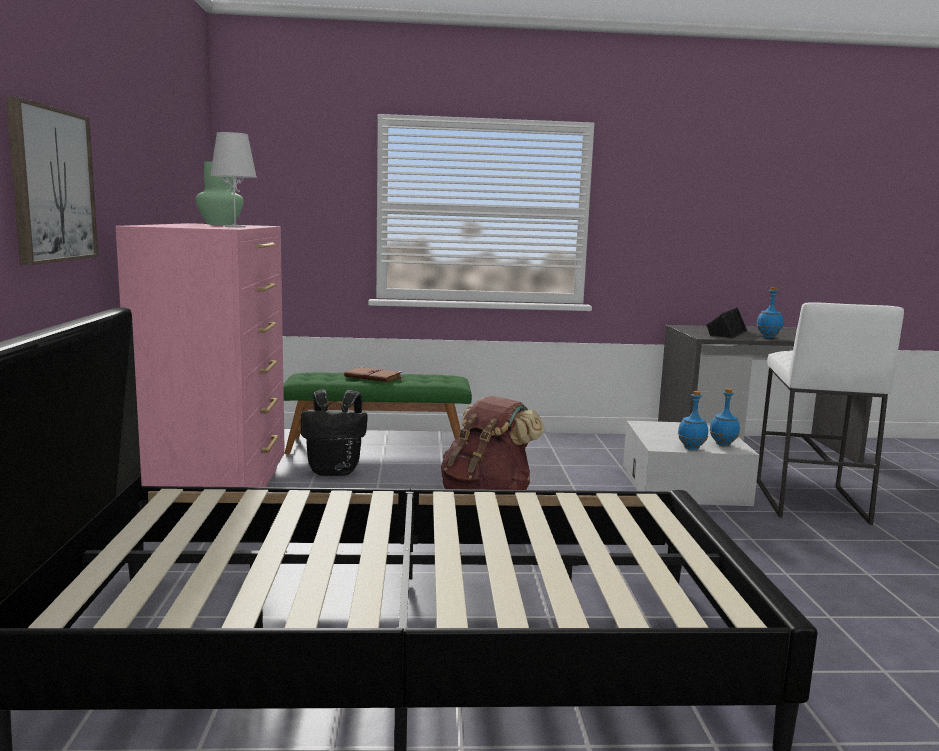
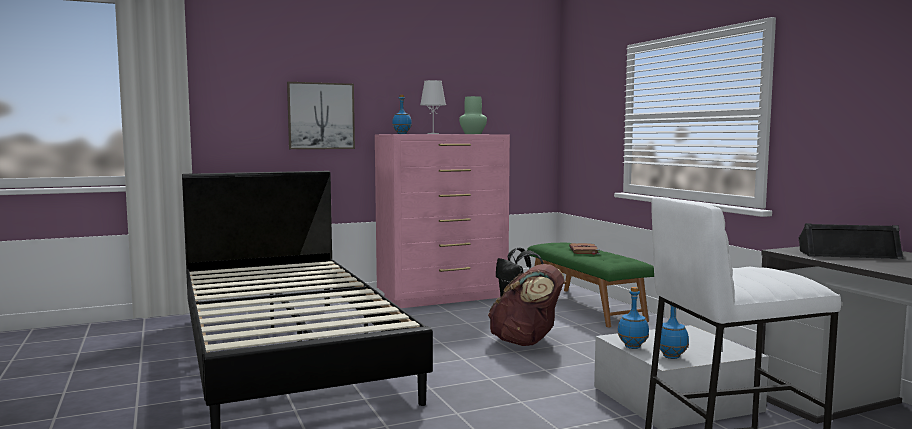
camera: 70 degrees right, 5 degrees down
blue bottle [756,287,783,338] -> blue bottle moved to [392,95,412,134]

